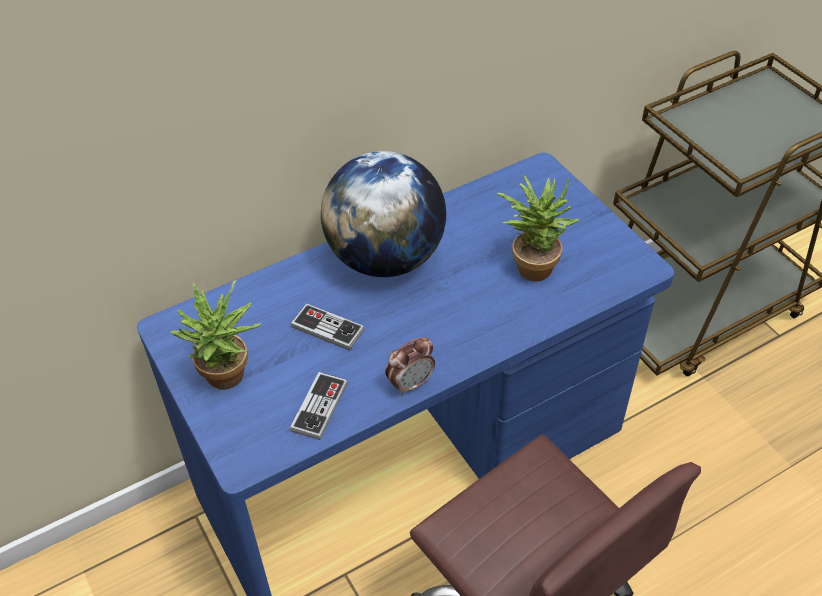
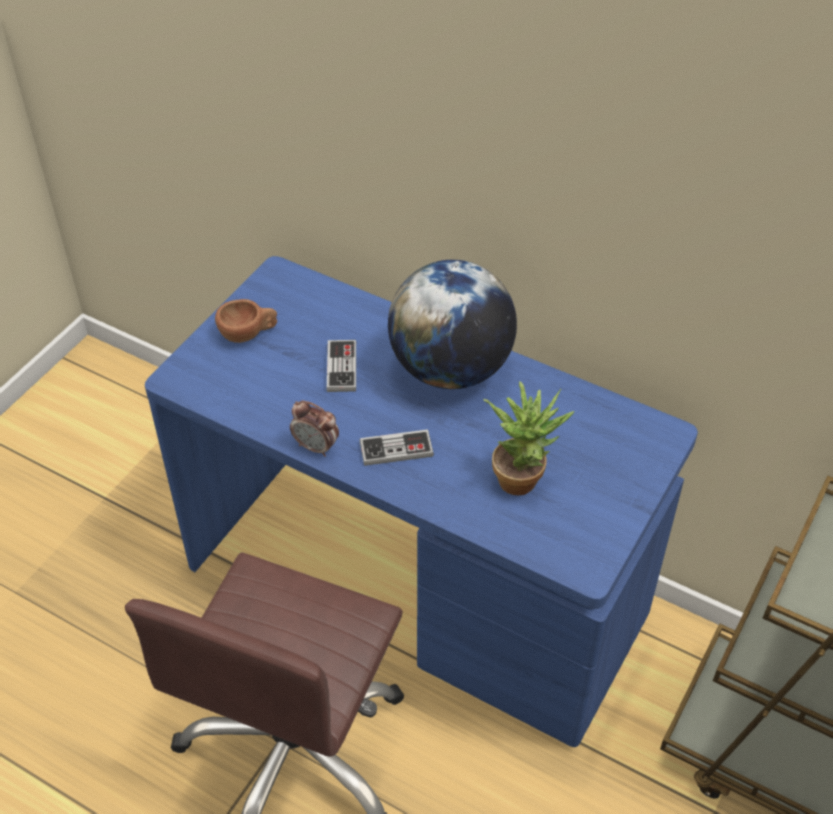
camera: 60 degrees right, 0 degrees up
potted plant [170,280,262,390] -> brown cup [215,299,277,343]
game controller [290,372,348,440] -> game controller moved to [360,429,434,466]

